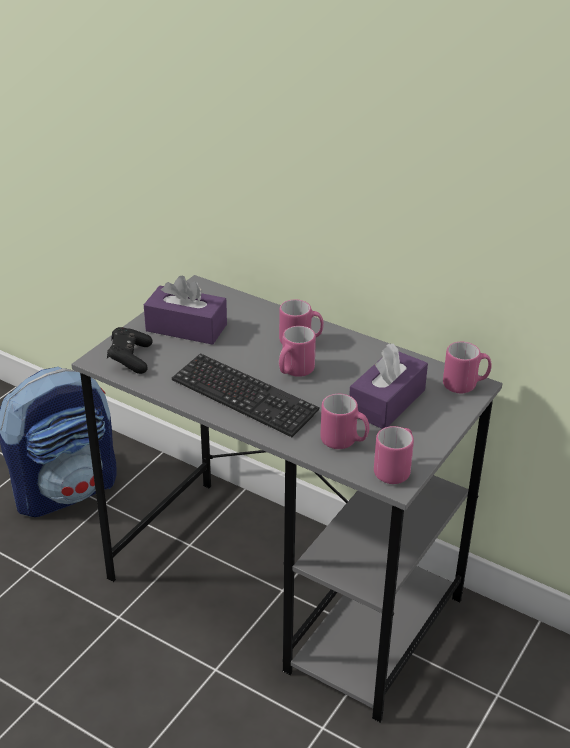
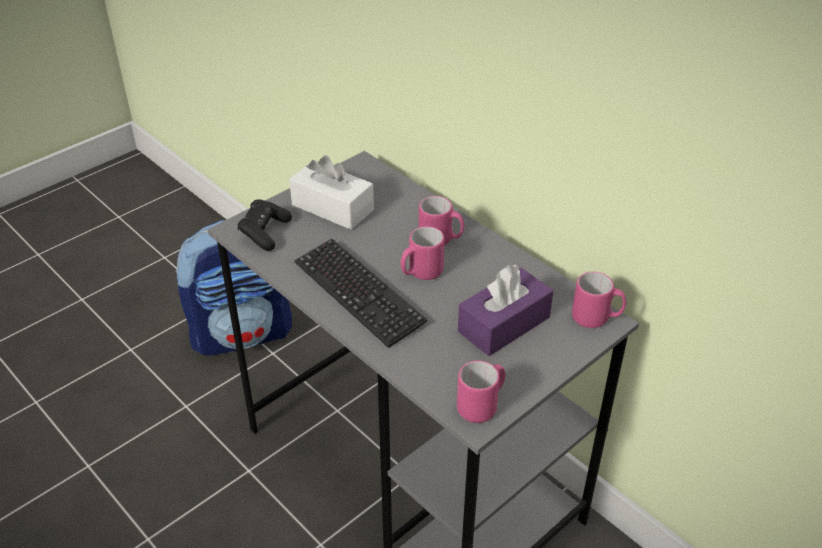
camera: 15 degrees right, 5 degrees up
purple tissue box [144,275,227,345] -> white tissue box [289,155,374,230]
pink mug [320,394,369,449] -> none

